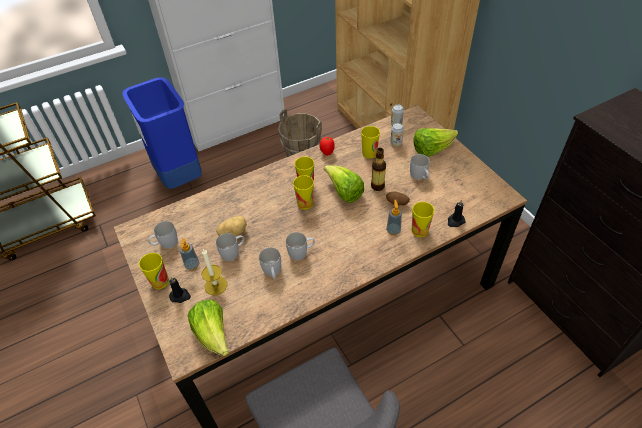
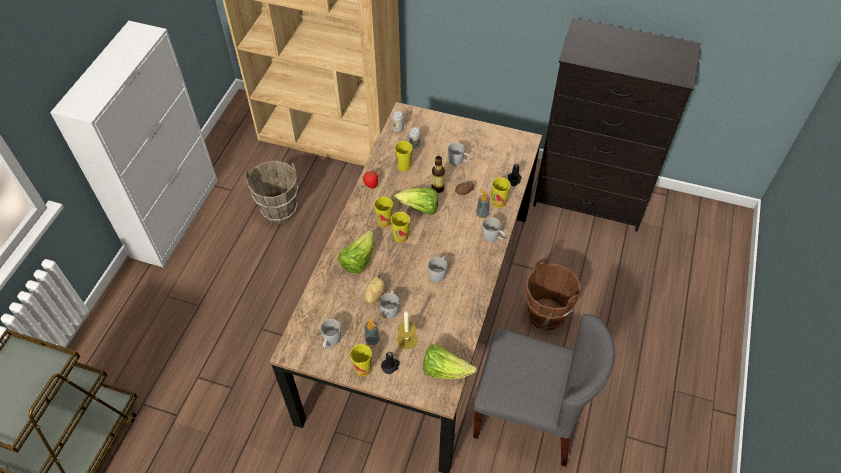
camera: 45 degrees left, 5 degrees up
blue trash can [122,77,202,189] -> none
white mug [259,247,281,279] -> white mug moved to [482,217,506,242]
lettuce [413,128,458,157] -> lettuce moved to [338,230,374,274]
none -> brown bucket [525,258,581,331]

